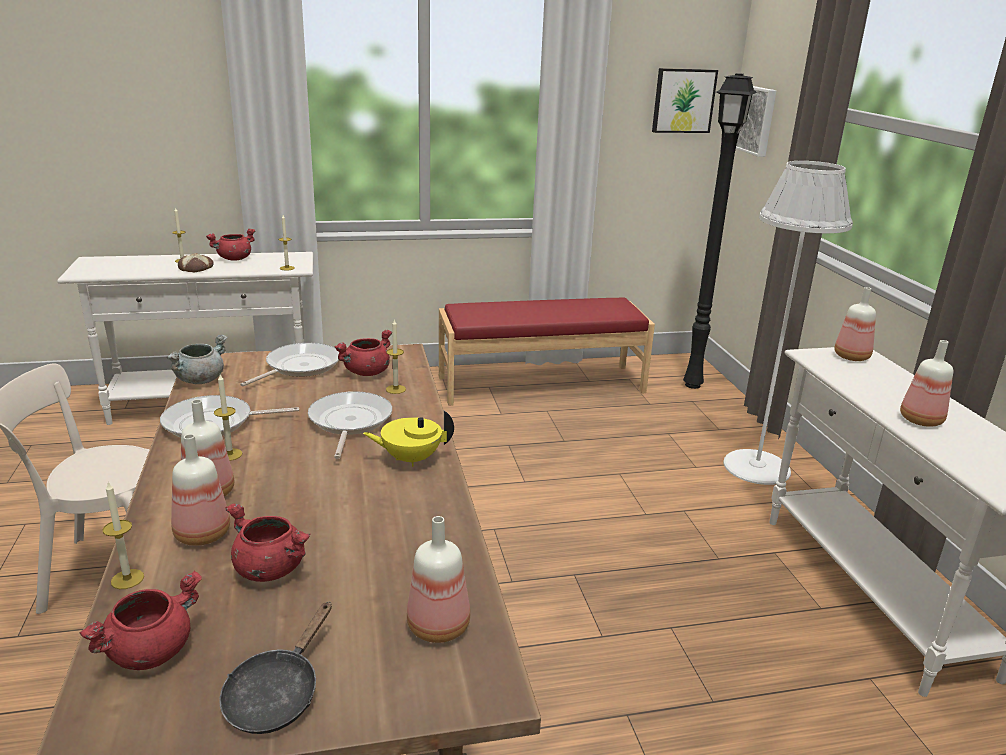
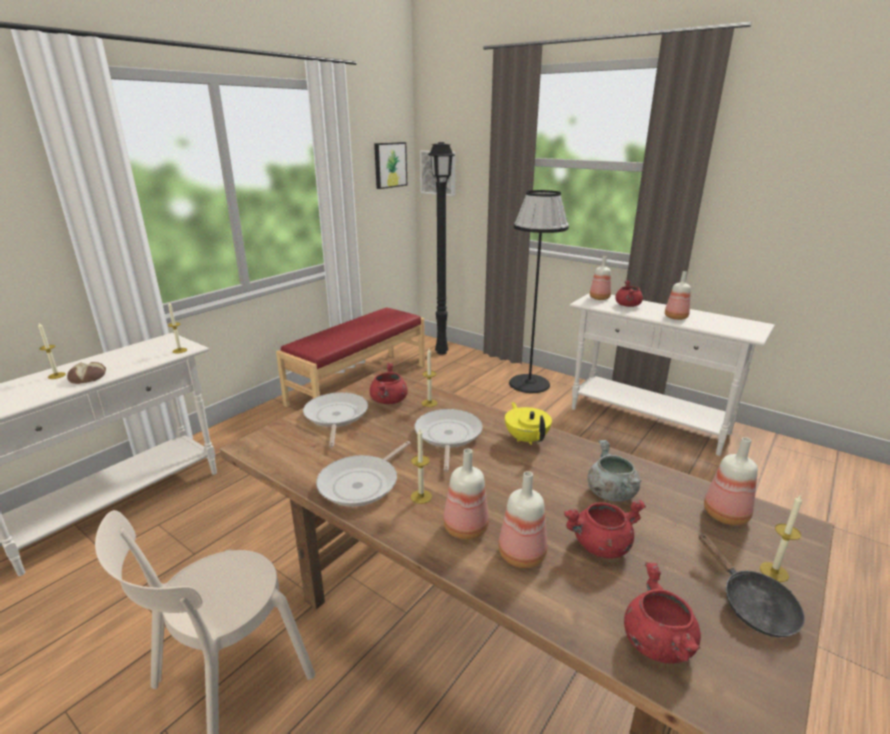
camera: 40 degrees left, 0 degrees up
candle [103,482,144,589] -> candle moved to [760,494,802,582]
grey cooking pot [166,334,227,384] -> grey cooking pot moved to [588,440,641,502]
red cooking pot [206,228,255,261] -> red cooking pot moved to [615,280,643,307]
frying pan [308,391,392,459] -> frying pan turned 45 degrees clockwise [415,409,483,472]
yellow teapot [363,411,454,467] -> yellow teapot turned 120 degrees clockwise [505,402,552,445]
white floor lamp [723,161,853,485] -> black floor lamp [509,190,569,393]

